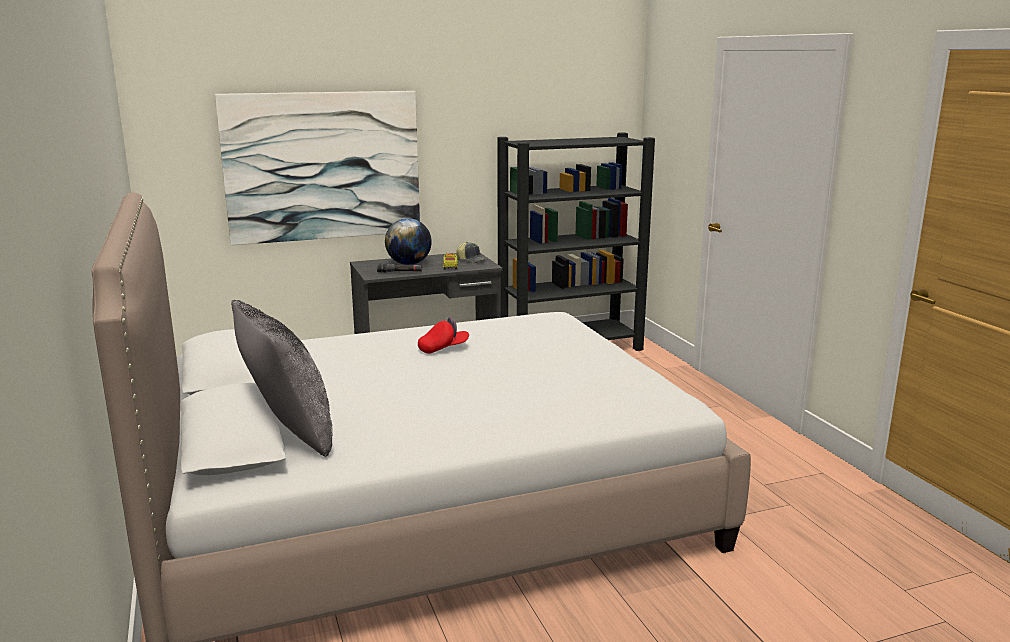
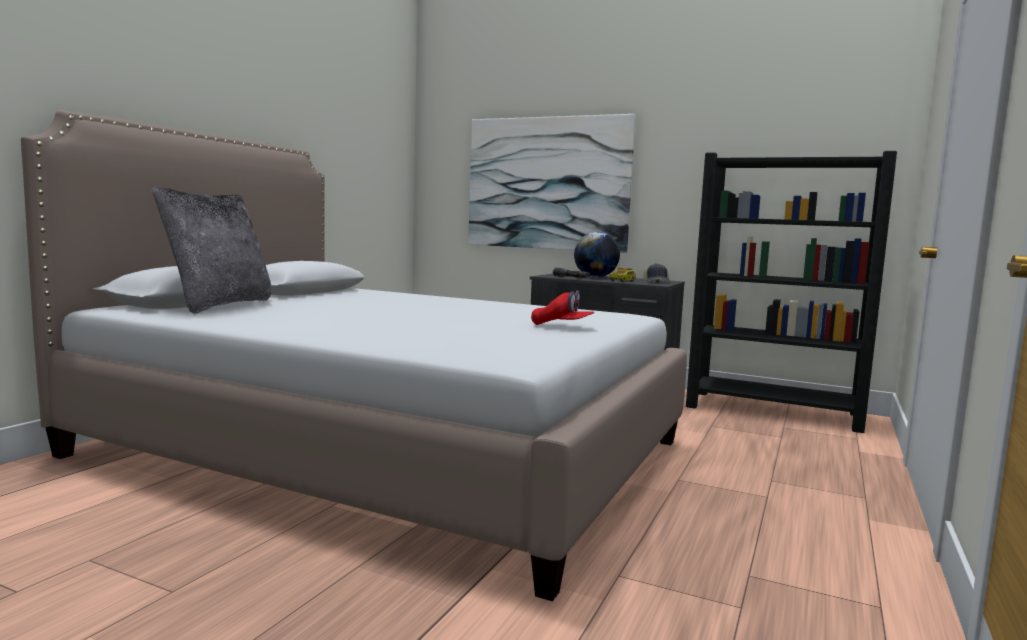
camera: 45 degrees right, 10 degrees down
red cap [418,317,469,354] -> red cap moved to [531,290,595,325]

